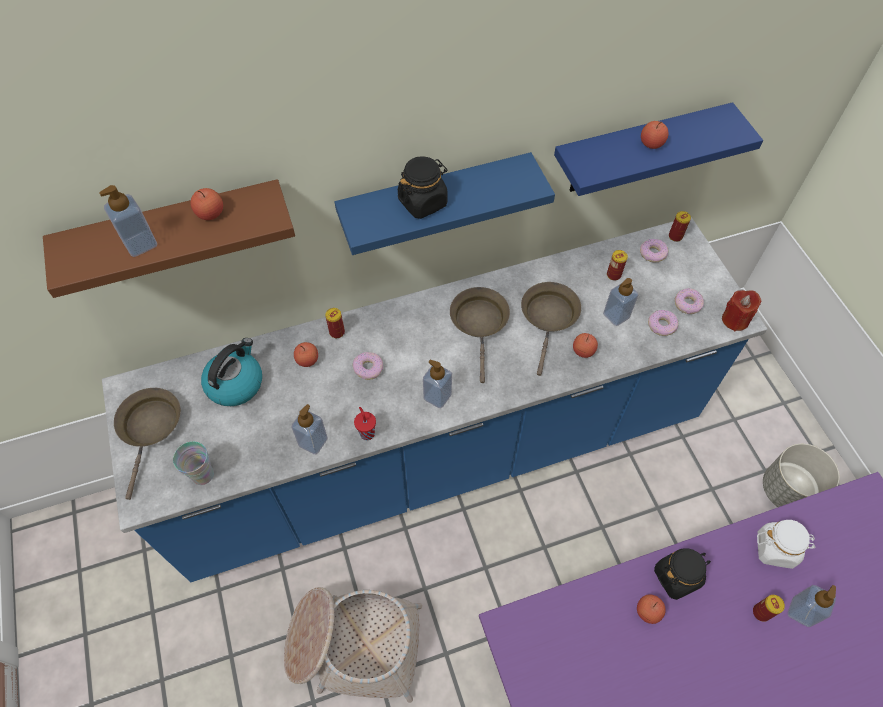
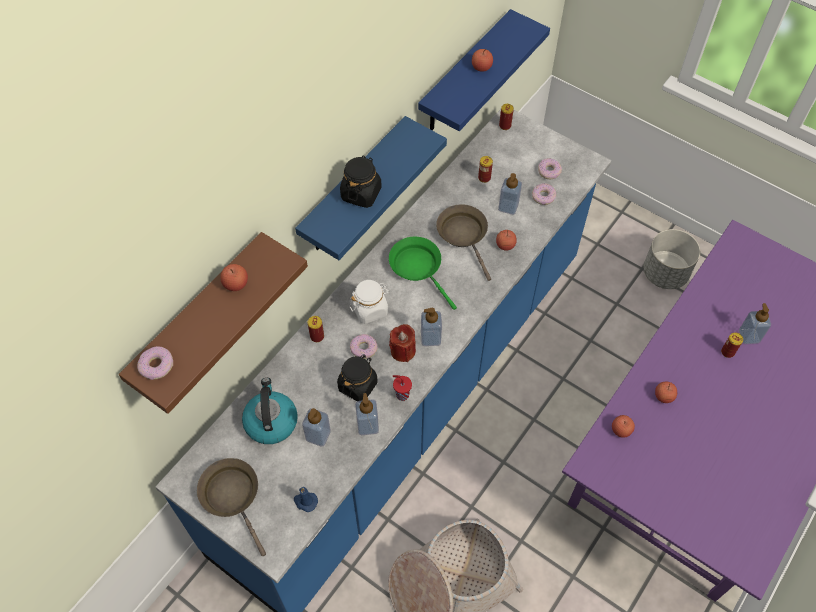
camera: 35 degrees left, 0 degrees up
soap dispenser [99,185,157,257] -> soap dispenser moved to [302,408,331,446]
cup [173,442,214,485] -> blue candle [294,487,318,512]
apple [294,342,318,367] -> apple moved to [612,415,635,438]
brown frying pan [450,287,510,383] -> green frying pan [389,237,457,310]
donut [640,239,668,263] -> donut moved to [137,346,173,380]
black jar [654,548,711,600] -> black jar moved to [337,354,378,401]
red candle [722,290,762,331] -> red candle moved to [389,324,416,362]
white jar [757,520,815,569] -> white jar moved to [350,280,389,324]

